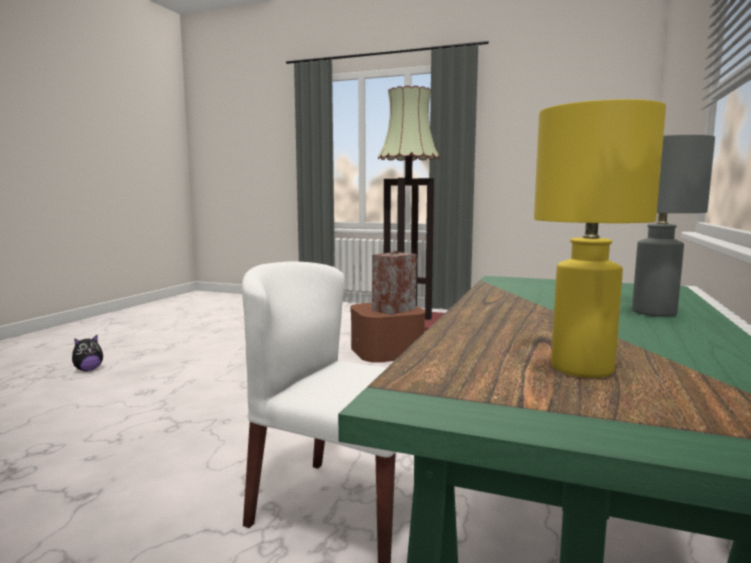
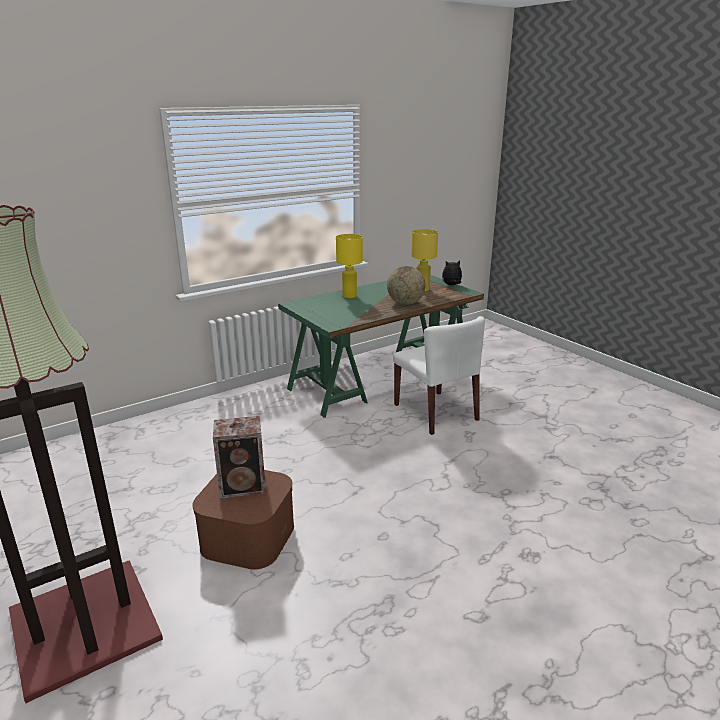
camera: 145 degrees left, 15 degrees up
plush toy [72,335,103,371] -> plush toy moved to [442,260,462,285]
grey table lamp [632,135,715,317] -> yellow table lamp [336,234,363,298]
none -> globe [387,266,426,305]

